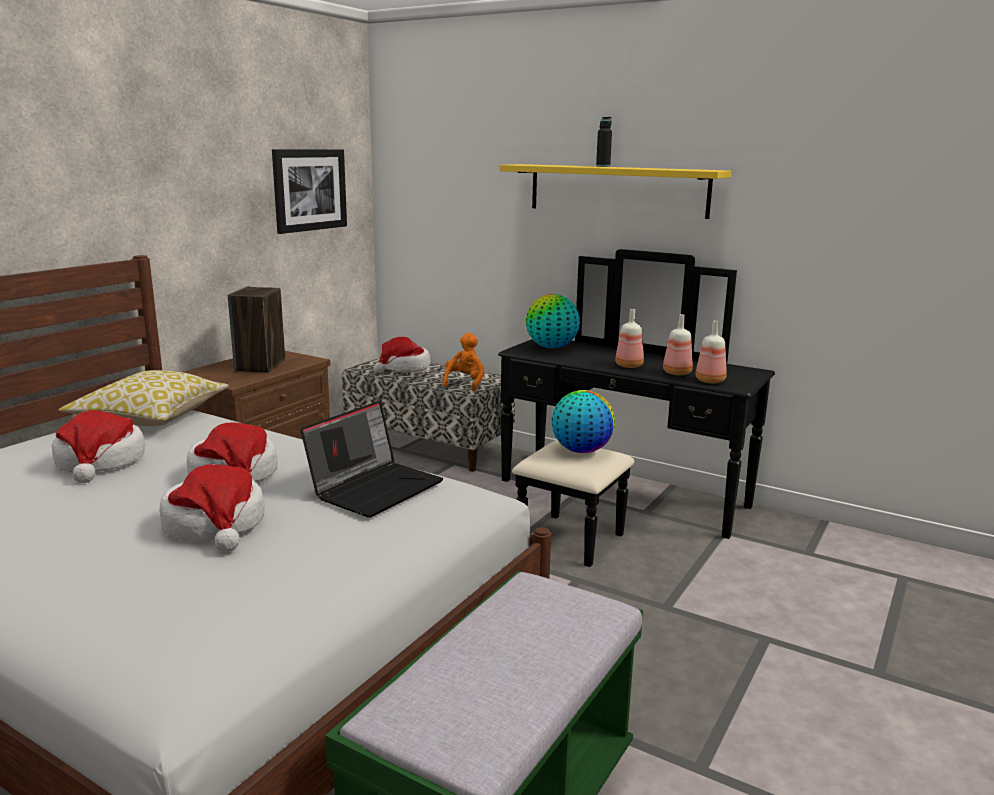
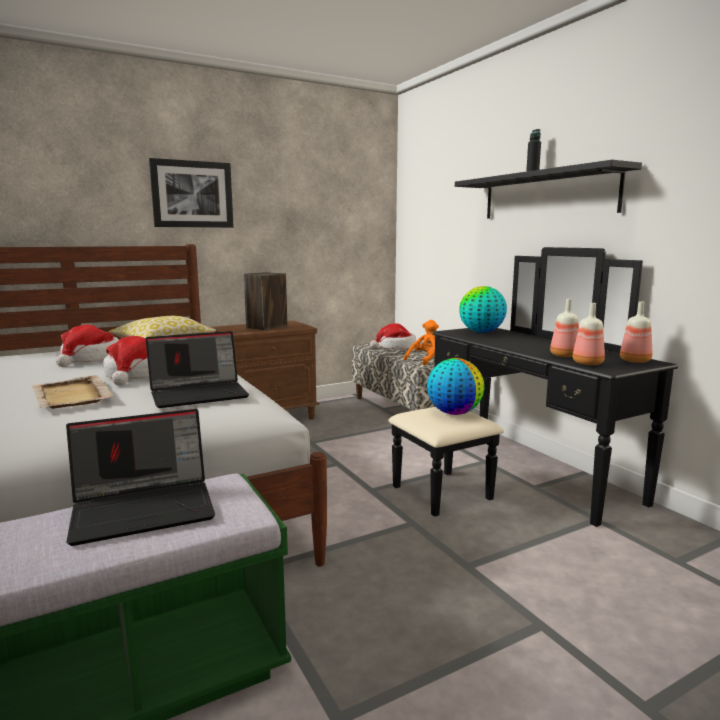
camera: 30 degrees right, 5 degrees down
hat [160,464,265,552] -> beige tray [32,375,114,409]
picture [272,149,347,234] -> picture moved to [149,158,234,228]
yellow shelf [500,164,731,219] -> black shelf [455,160,642,219]
bottle [615,309,644,368] -> bottle moved to [620,301,652,363]
none -> laptop [66,409,215,546]

